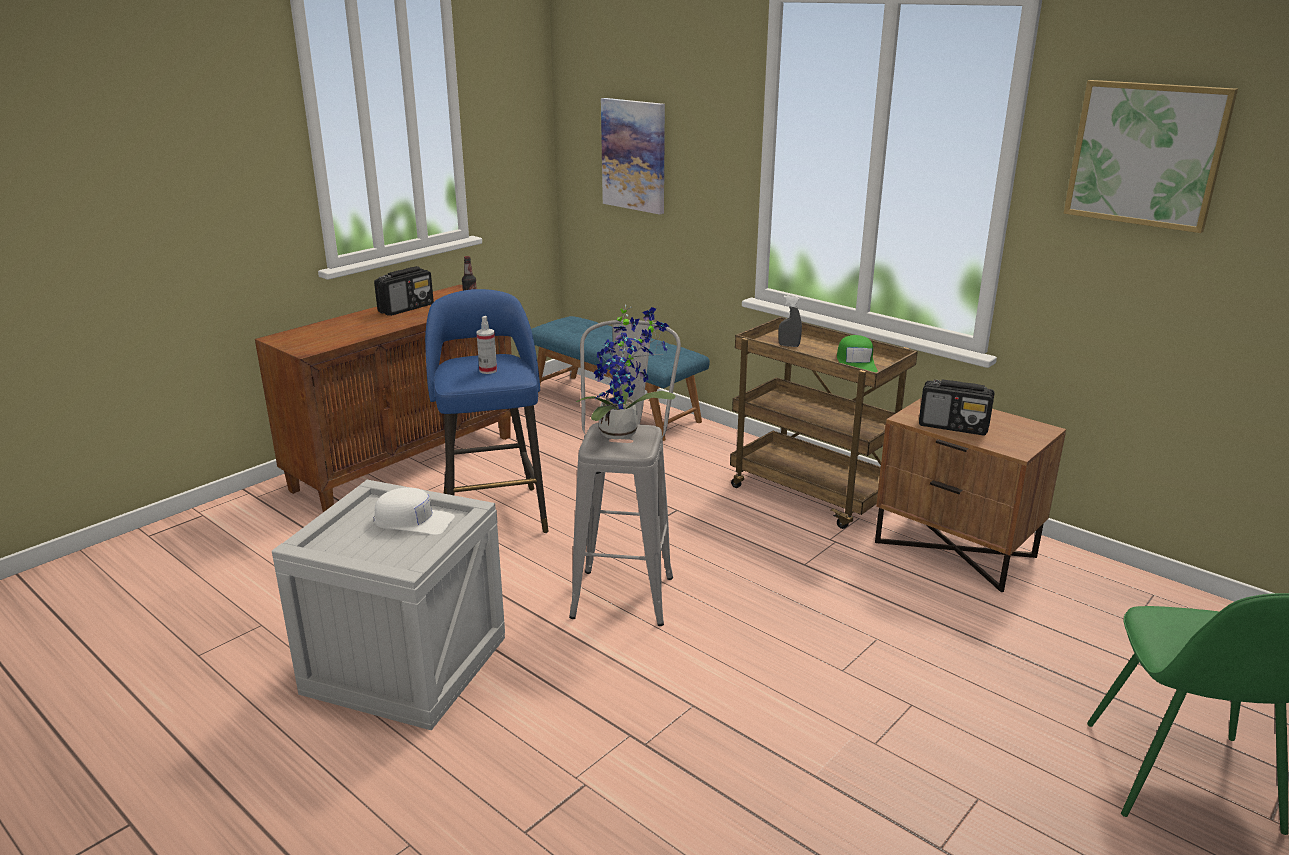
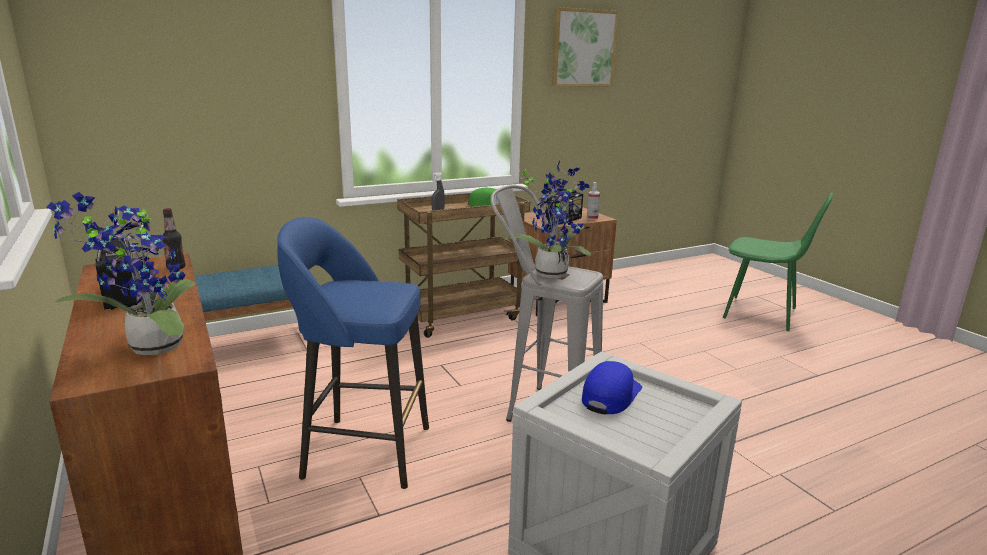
camera: 70 degrees left, 5 degrees down
white cap [374,487,455,535] -> blue cap [582,361,642,415]
spray bottle [476,316,497,374] -> spray bottle moved to [587,182,600,220]
picture [601,98,665,214] -> none
none -> potted plant [46,192,196,355]

